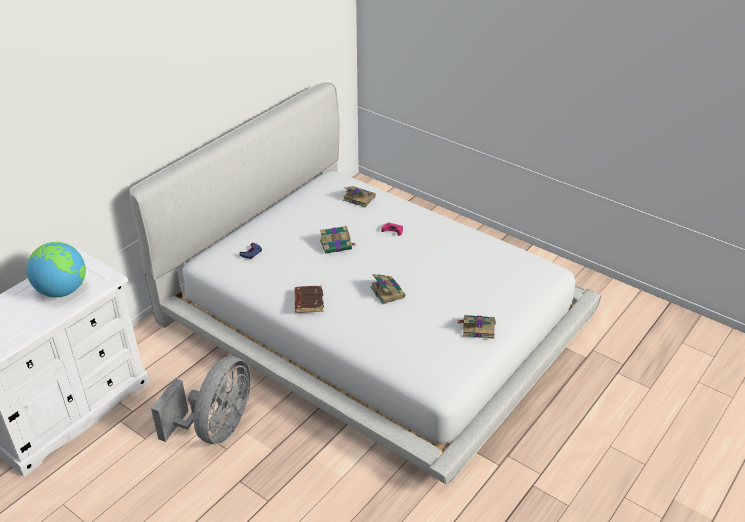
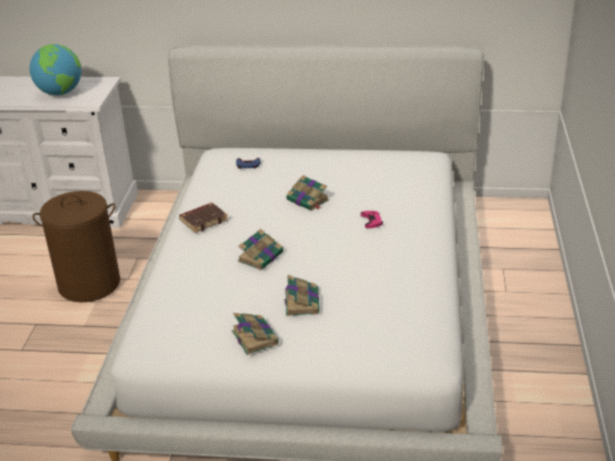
camera: 60 degrees right, 5 degrees down
grey fan [151,356,251,444] -> brown laundry basket [33,191,120,302]
book [343,186,376,208] -> book moved to [284,275,320,316]

